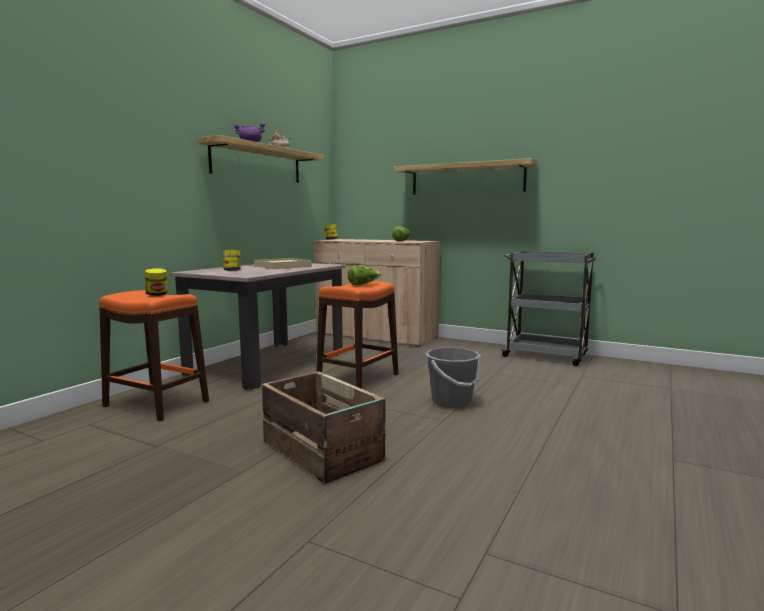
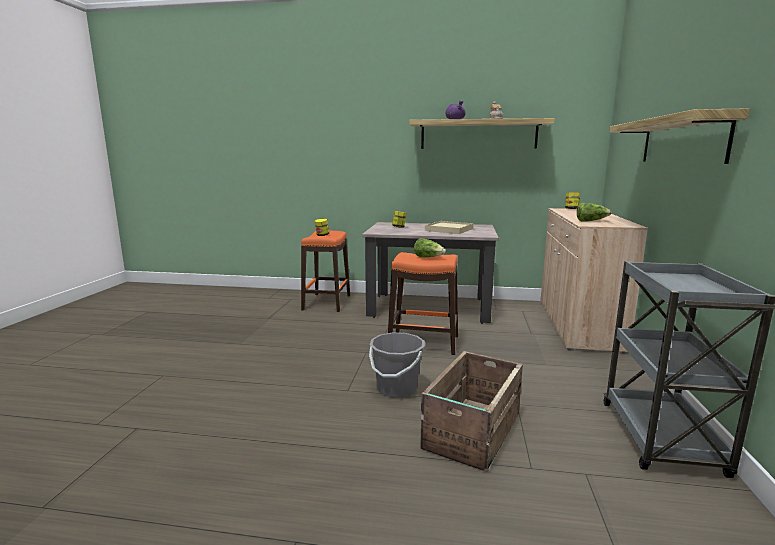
camera: 70 degrees right, 5 degrees up
crate [262,371,385,484] -> crate moved to [420,351,523,472]

